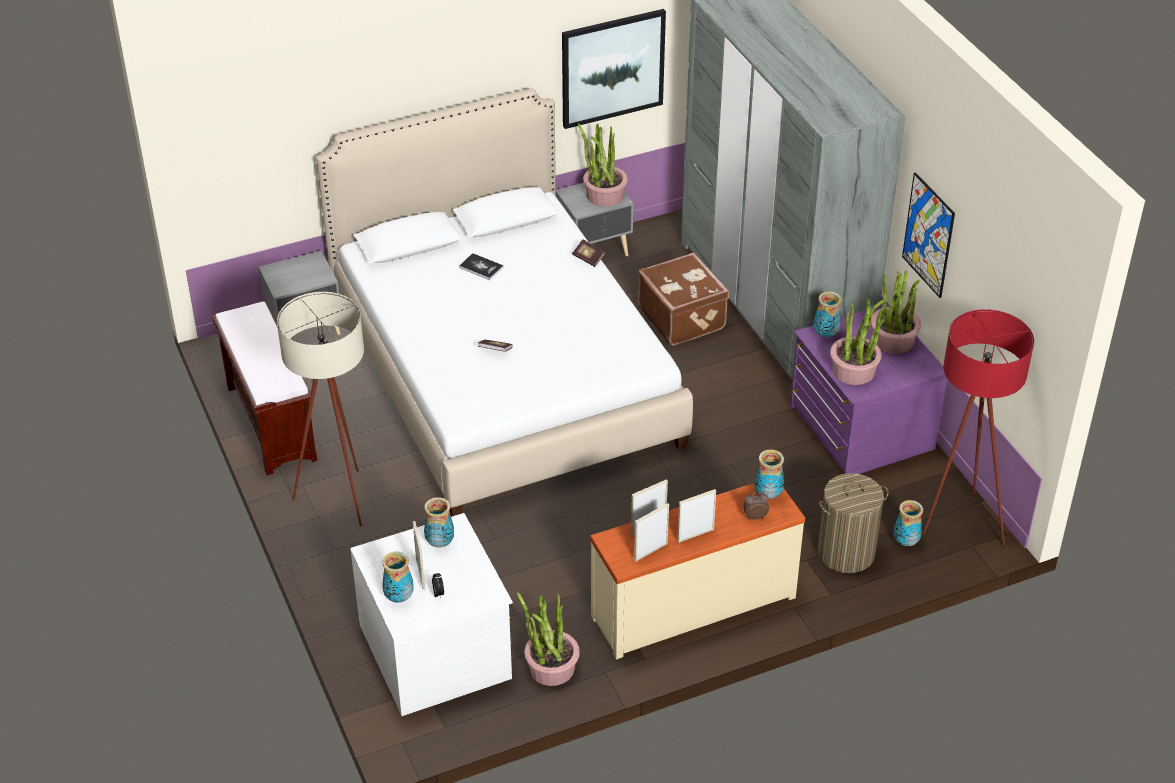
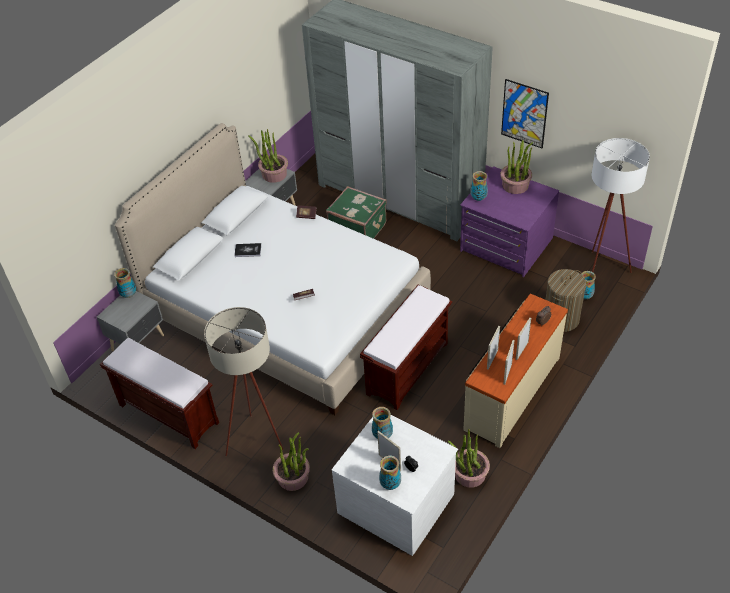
camera: 30 degrees left, 5 degrees up
picture [562,9,666,129] -> none
brown suitcase [638,253,729,346] -> green suitcase [326,186,387,239]
vase [754,450,784,499] -> vase moved to [114,268,136,298]
potted plant [830,299,885,385] -> potted plant moved to [273,432,310,491]
red floor lamp [923,309,1034,545] -> white floor lamp [592,138,650,273]
none -> brown bench [360,285,452,410]

